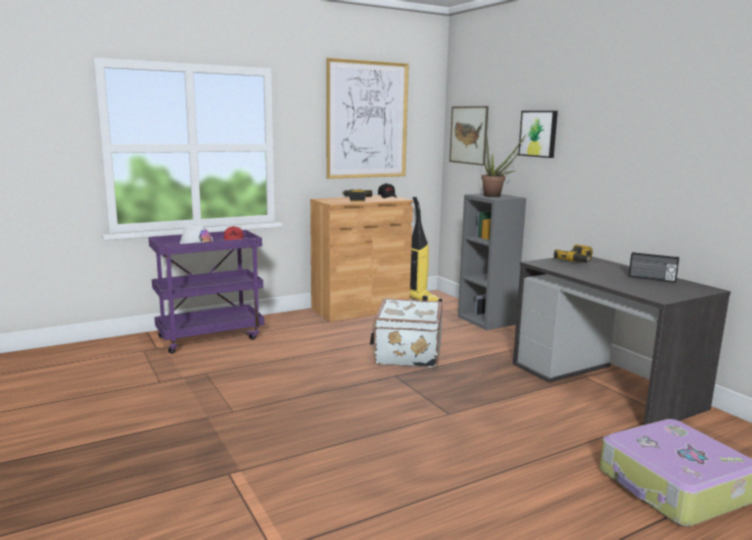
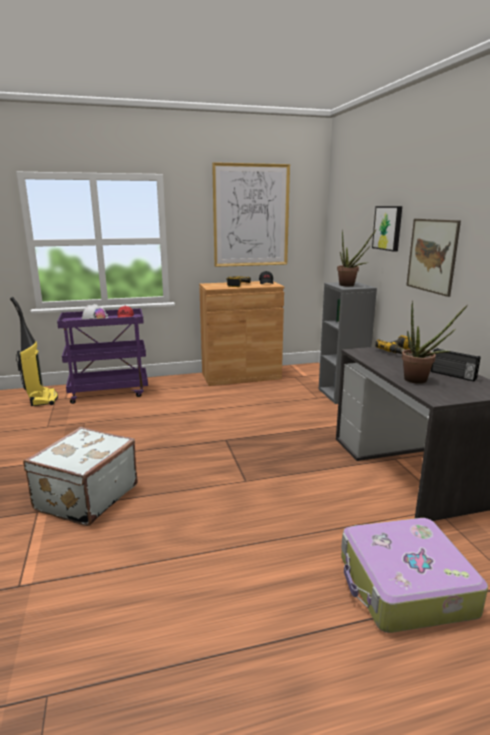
camera: 15 degrees right, 5 degrees up
white suitcase [370,298,442,369] -> white suitcase moved to [23,427,138,526]
vacuum cleaner [410,196,442,302] -> vacuum cleaner moved to [10,297,58,406]
picture [449,106,489,166] -> picture moved to [406,219,461,297]
none -> potted plant [402,300,468,384]

